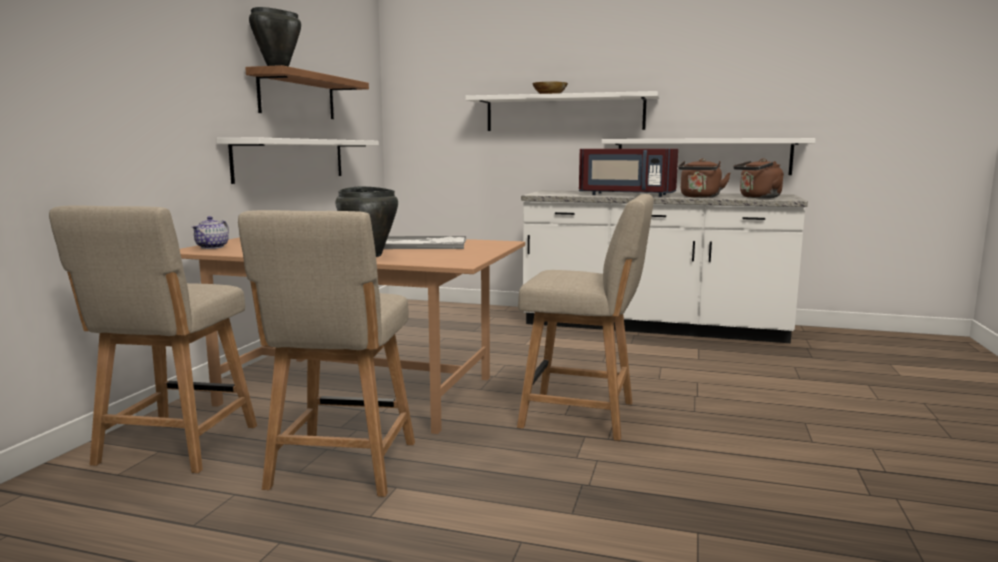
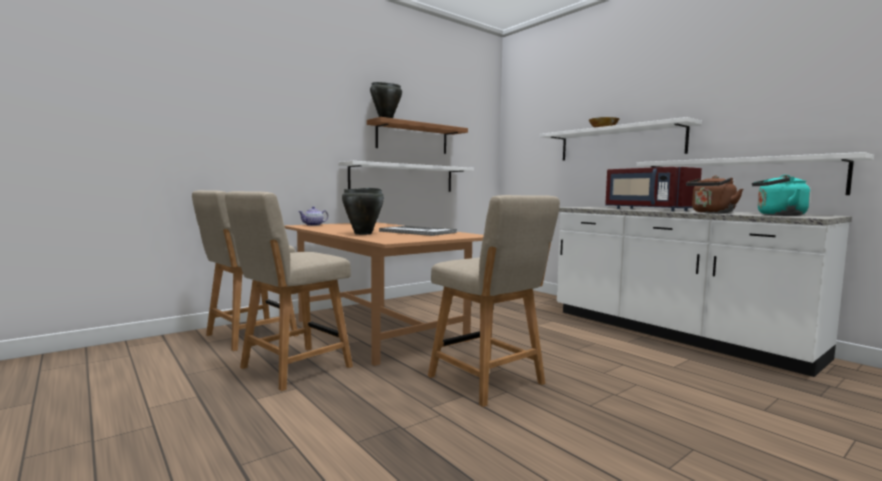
camera: 35 degrees right, 5 degrees down
brown kettle [733,158,784,198] -> turquoise kettle [752,175,810,216]

